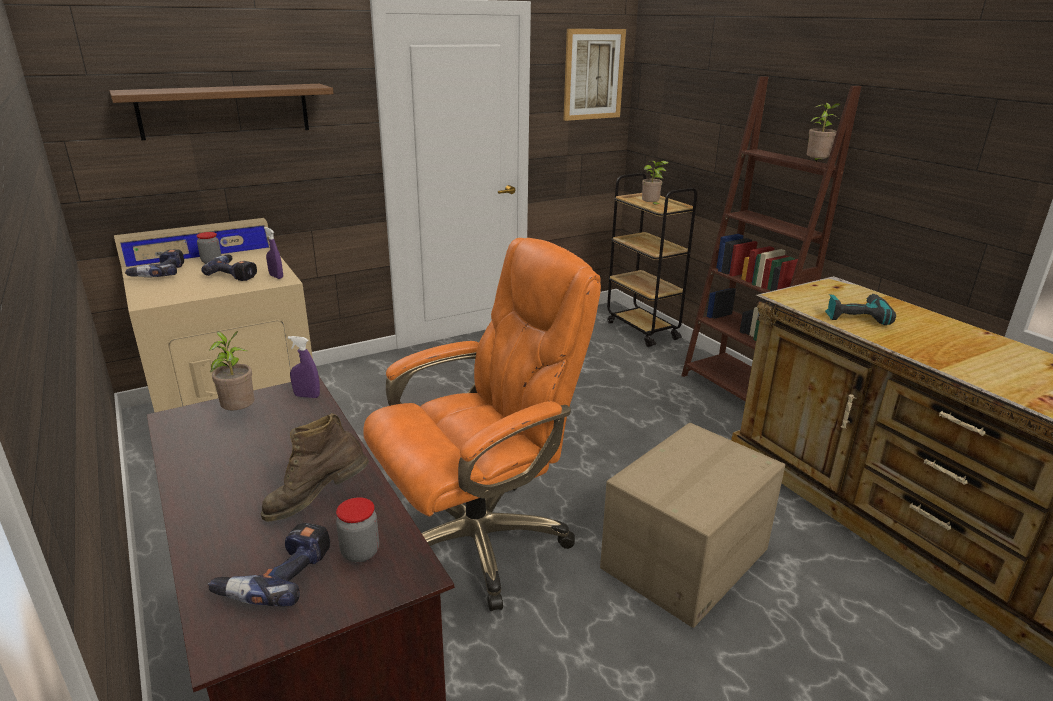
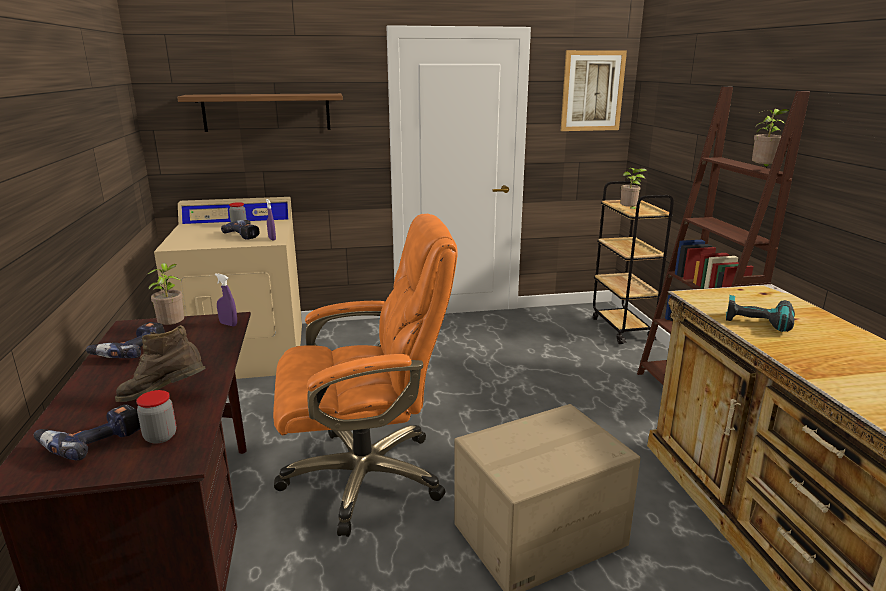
camera: 20 degrees right, 5 degrees down
power drill [125,250,184,277] -> power drill moved to [86,322,165,358]

